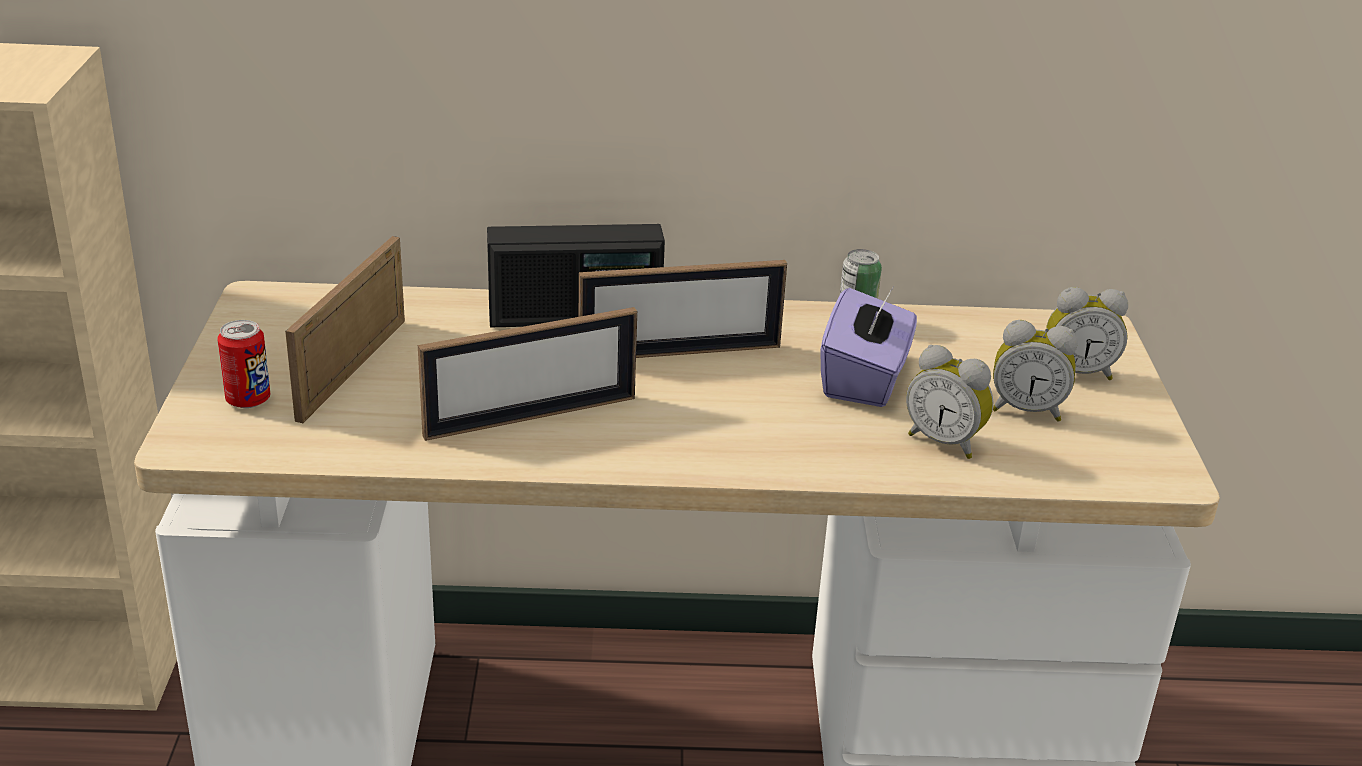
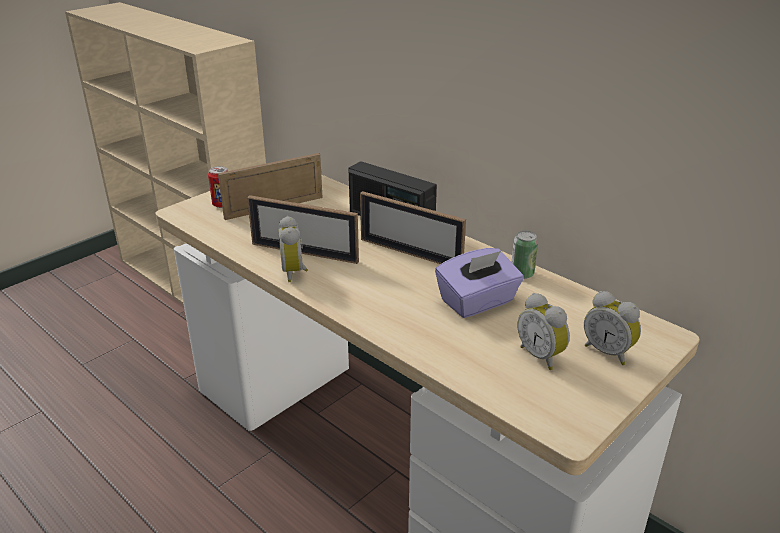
camera: 45 degrees right, 0 degrees up
alarm clock [906,345,994,459] -> alarm clock moved to [278,216,308,282]

